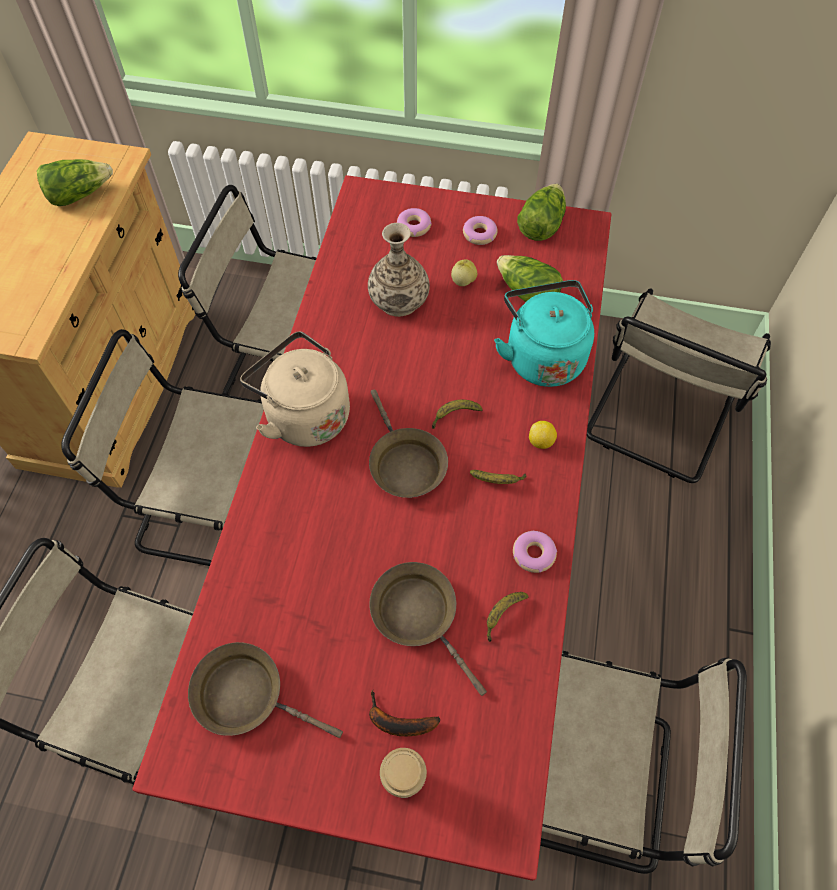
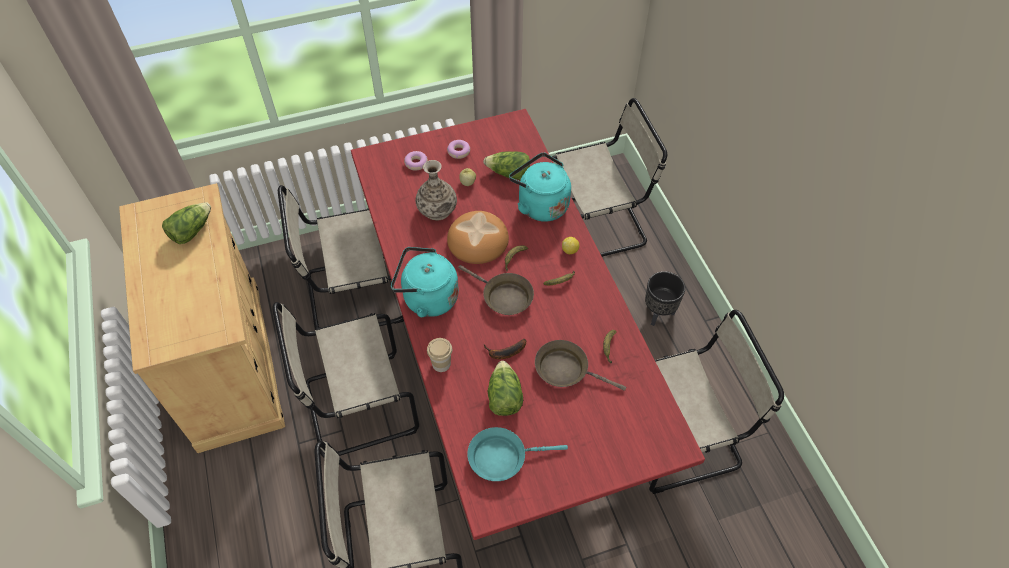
camera: 30 degrees left, 5 degrees down
brown frying pan [188,642,343,738] -> turquoise frying pan [467,427,568,481]
beige kettle [240,331,350,447] -> turquoise kettle [391,247,459,317]
banana [369,690,440,736] -> banana moved to [484,339,526,359]
cup [380,748,427,798] -> cup moved to [427,338,452,372]
donut [513,531,557,573] -> none
lettuce [517,184,566,241] -> lettuce moved to [488,361,523,416]
beige chair [587,289,771,483] -> beige chair turned 105 degrees counterclockwise [552,98,667,257]
none -> bread [447,211,509,264]
none -> black planter [645,271,685,326]

